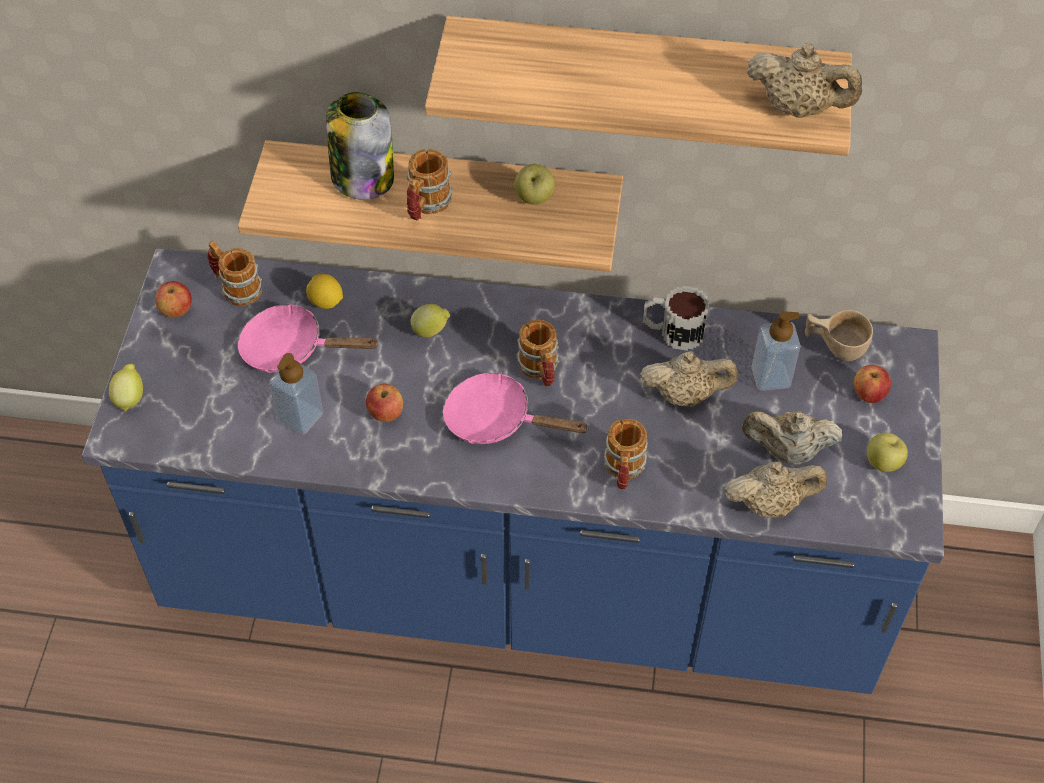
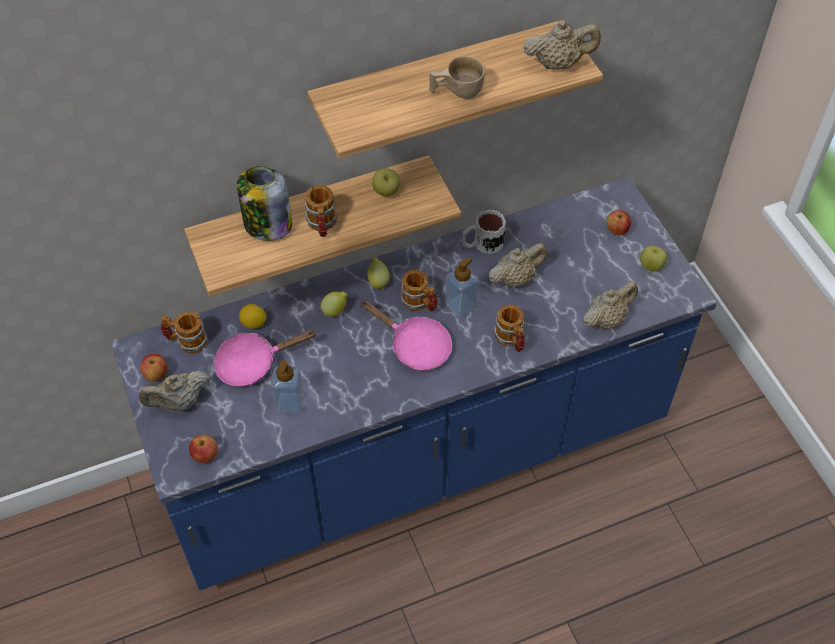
camera: 30 degrees left, 0 degrees up
lemon [109,364,143,412] -> lemon moved to [367,257,390,289]
apple [366,384,403,422] -> apple moved to [189,435,218,463]
pink frying pan [443,372,589,444] -> pink frying pan turned 135 degrees counterclockwise [360,300,452,371]
beige teapot [742,411,843,465] -> beige teapot moved to [139,370,210,412]
soap dispenser [752,311,801,391] -> soap dispenser moved to [445,258,479,318]
beige cup [805,310,873,361] -> beige cup moved to [429,56,485,99]

